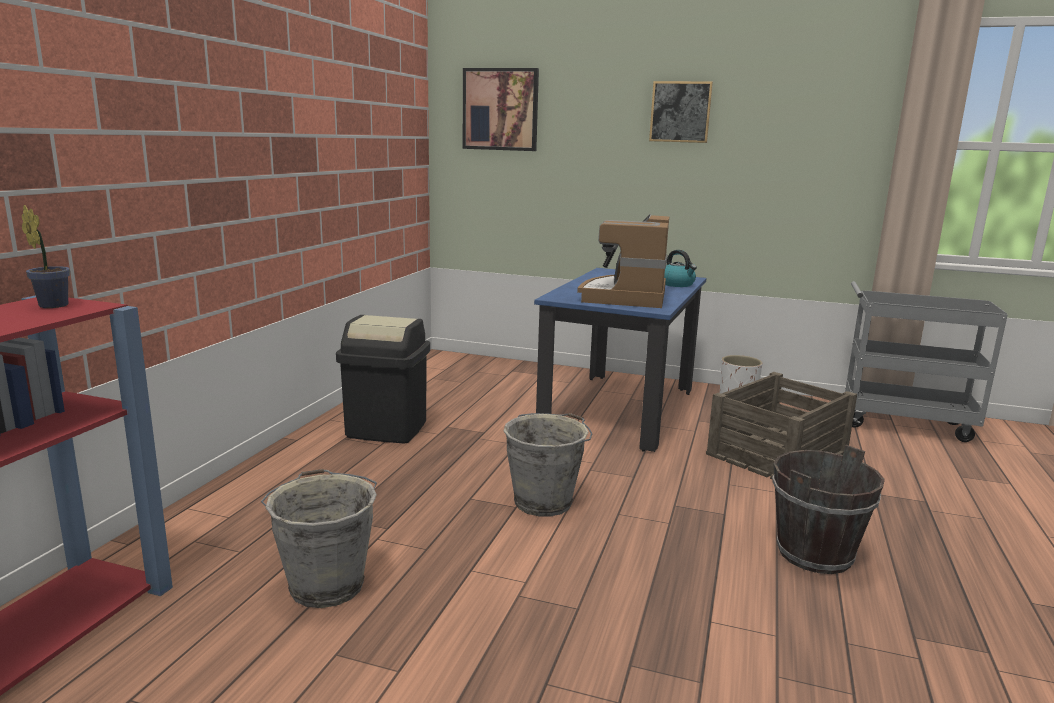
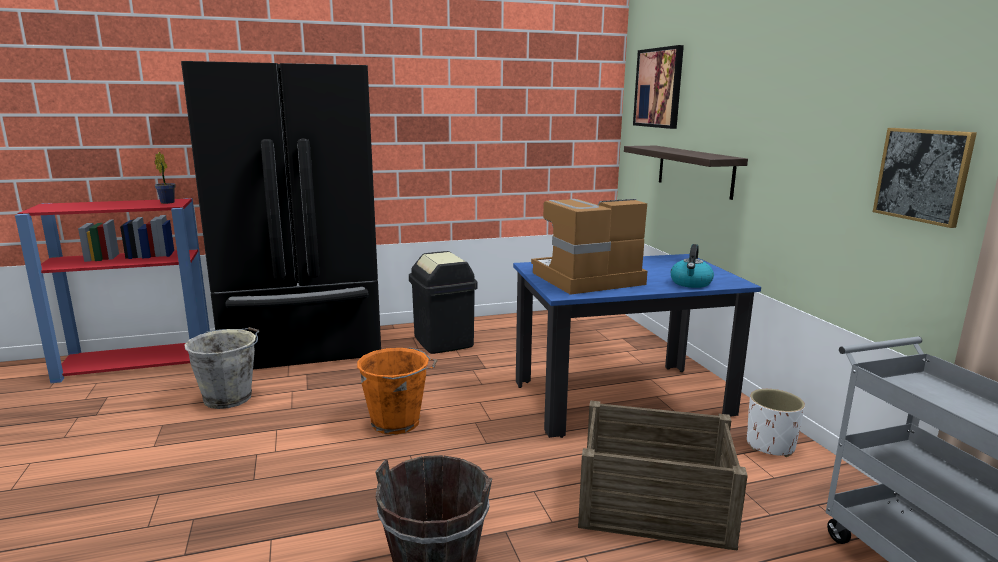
camera: 55 degrees right, 0 degrees up
grey bucket [504,413,593,516] -> orange bucket [357,347,438,435]
picture [649,81,713,143] -> picture moved to [873,128,977,228]
none -> black fridge [181,61,381,370]
none -> shelf [624,146,748,200]

